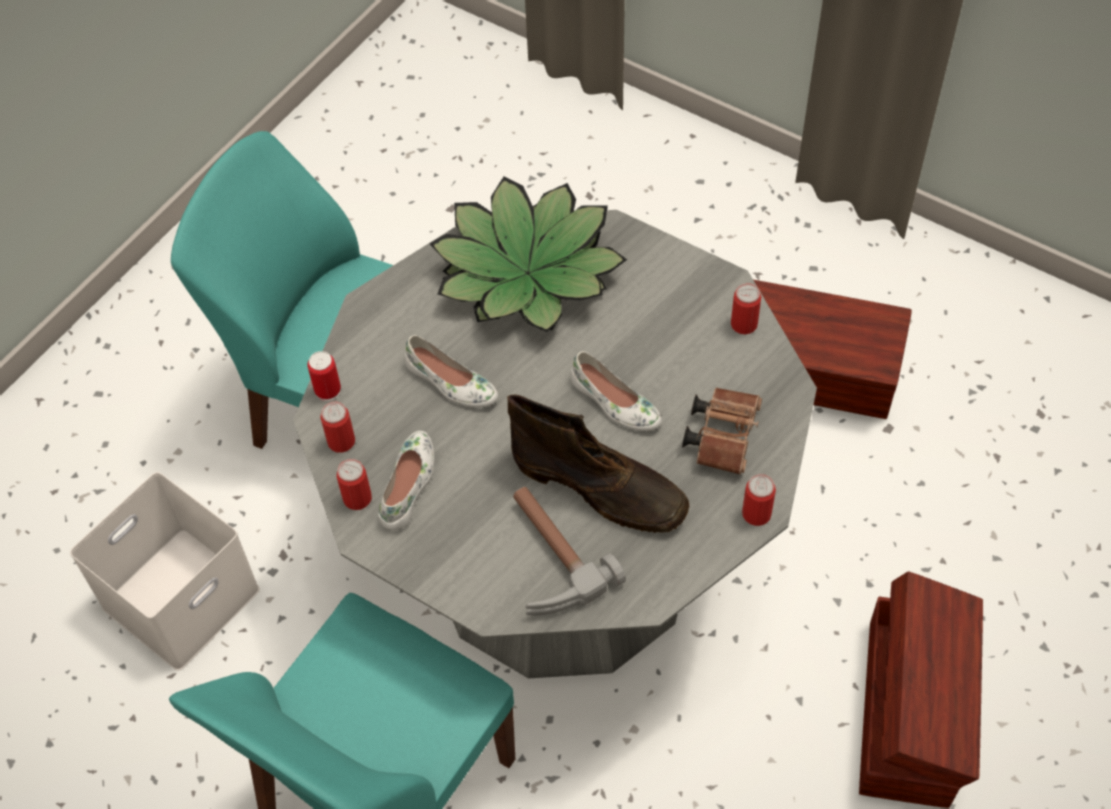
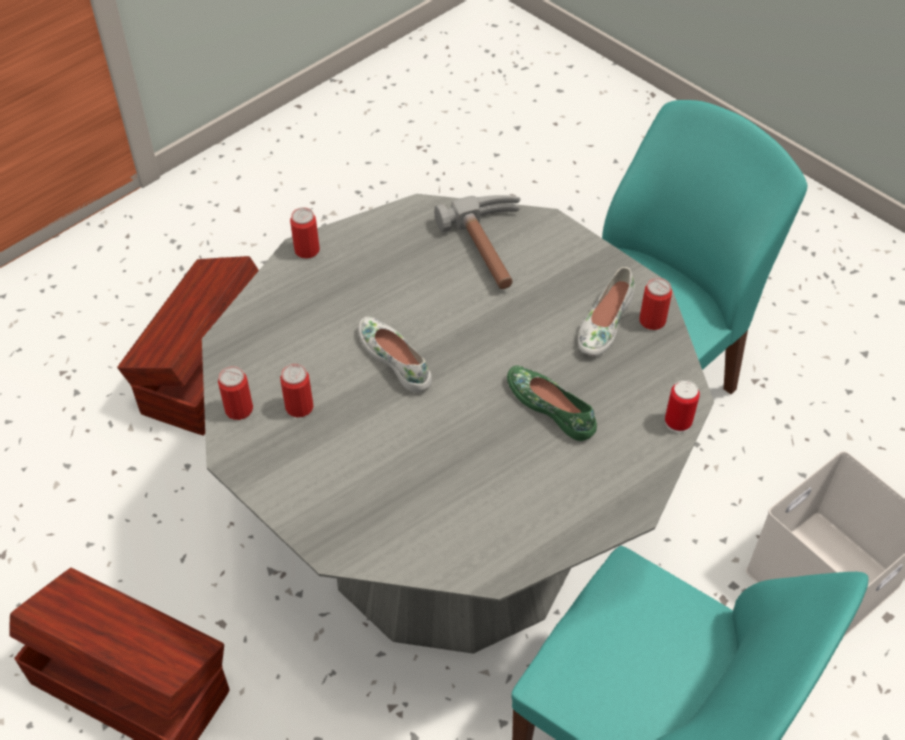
camera: 170 degrees left, 5 degrees down
can [320,402,355,453] -> can moved to [280,364,313,418]
white shoe [404,335,498,408] -> green shoe [507,366,597,441]
potted plant [429,177,627,332] -> none
brown boot [507,395,689,533] -> none
brown binoculars [682,387,762,475] -> none

